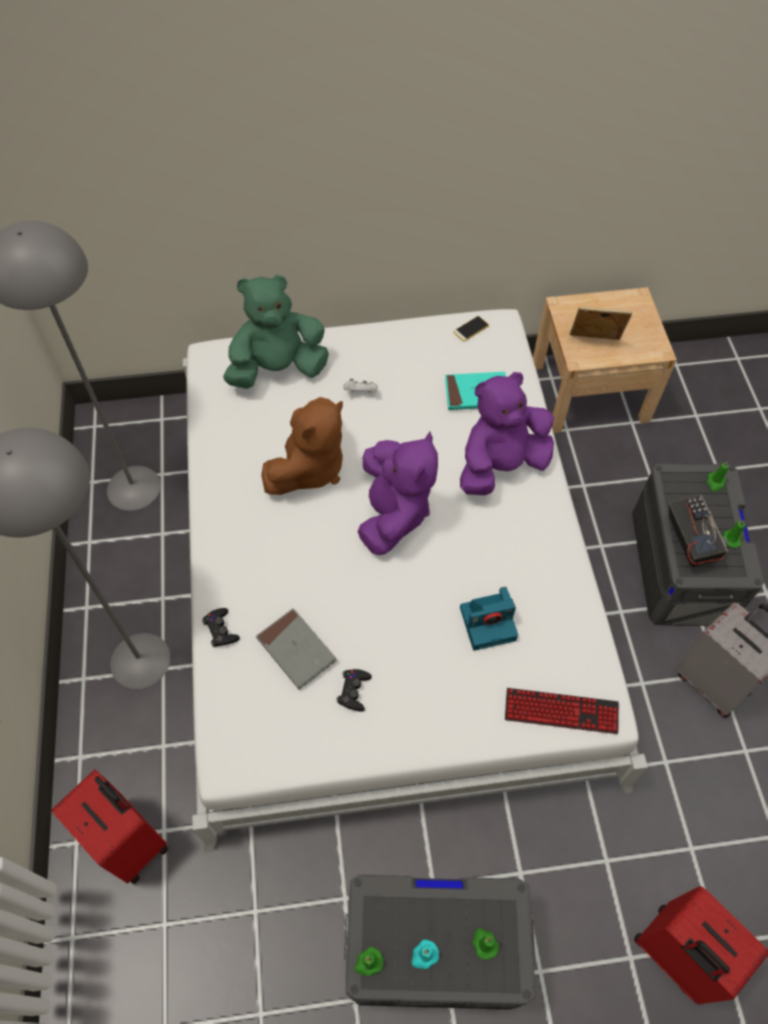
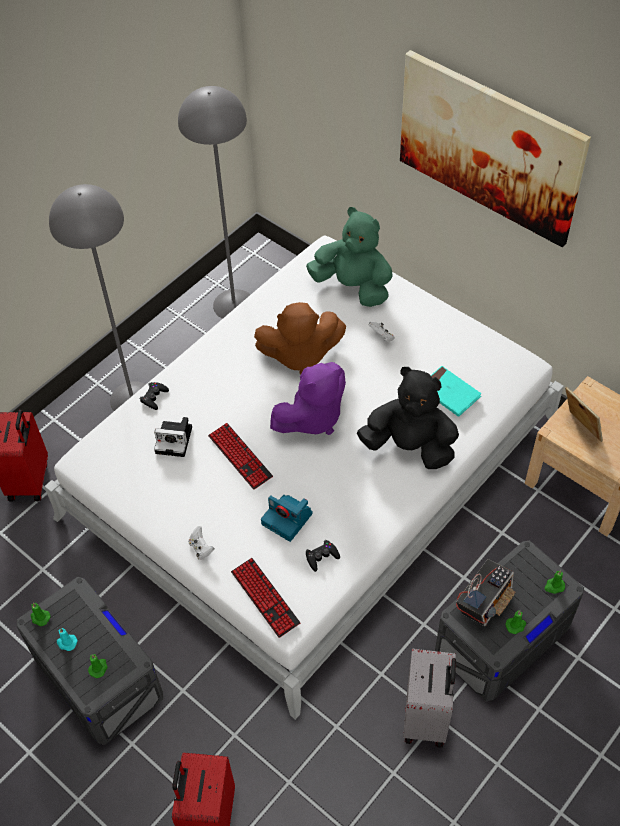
camera: 50 degrees right, 5 degrees down
grey book [256,608,337,690] -> camera [154,417,192,457]
black game controller [337,669,372,712] -> black game controller moved to [306,540,340,572]
phone [453,316,489,341] -> none
purple plush toy [460,372,554,495] -> black plush toy [357,367,459,469]
none -> white game controller [188,526,214,560]
none -> keyboard [208,423,273,490]
none -> picture [400,50,591,247]

